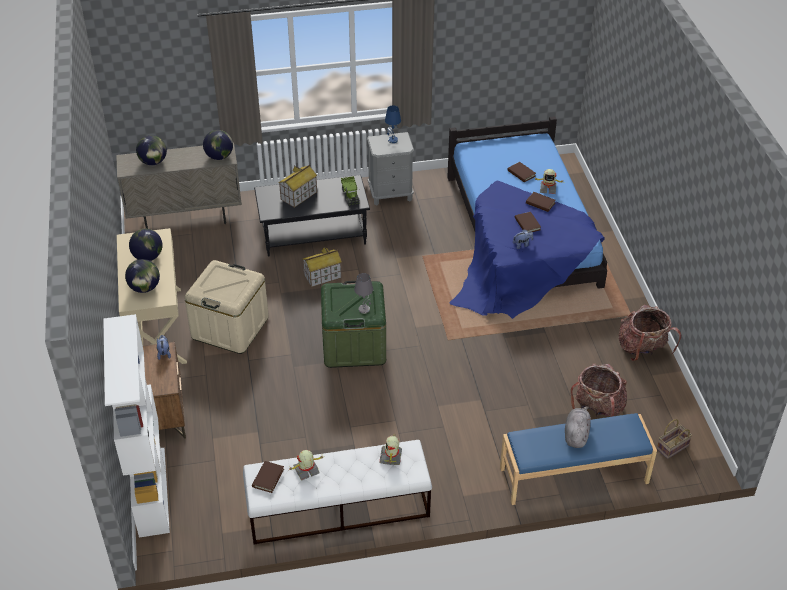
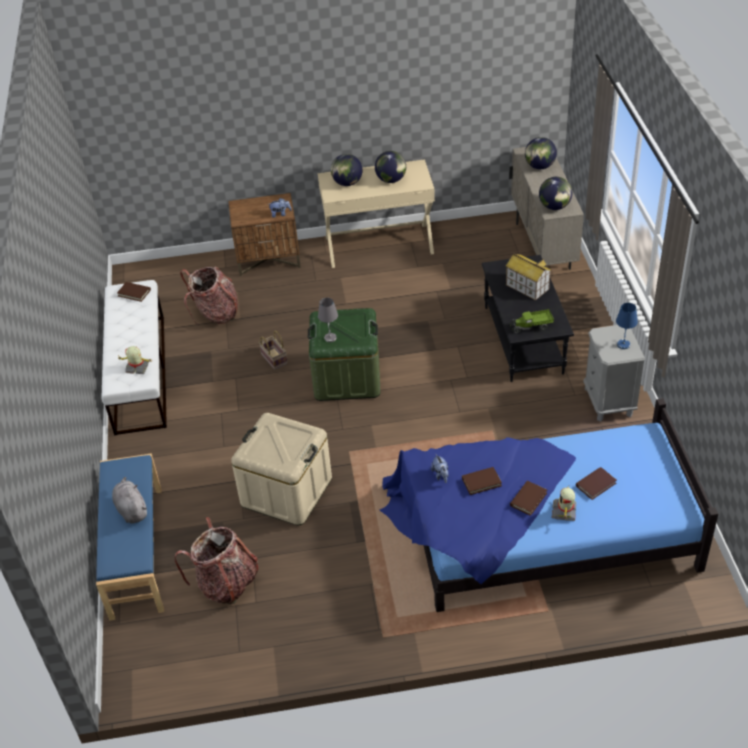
camera: 95 degrees right, 0 degrees up
white bookcase [103,314,170,538] -> none
beige storage box [184,260,269,354] -> beige storage box moved to [231,413,332,525]
toy robot [288,450,325,480] -> none
toy house [303,246,342,287] -> none
grey plush toy [565,406,591,448] -> grey plush toy turned 135 degrees counterclockwise [112,477,147,524]
backpack [619,305,681,361] -> backpack moved to [180,266,238,325]
basket [657,419,692,459] -> basket moved to [259,331,288,370]

